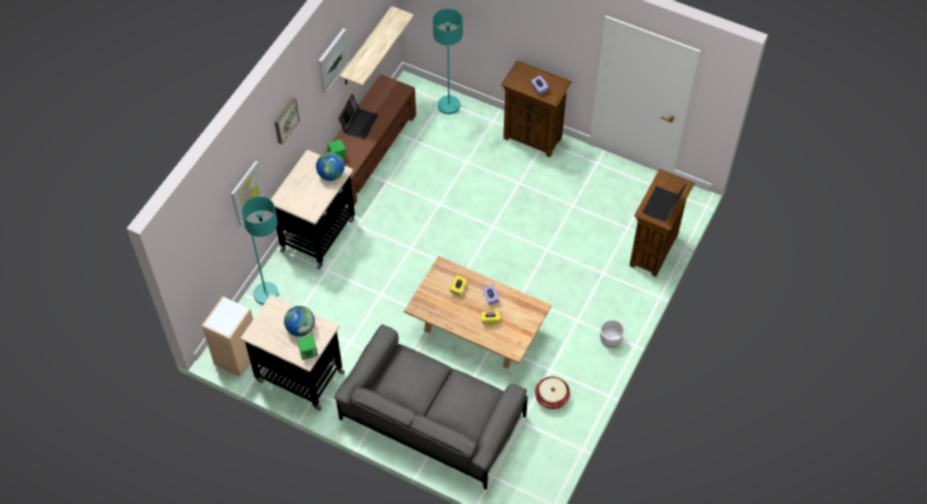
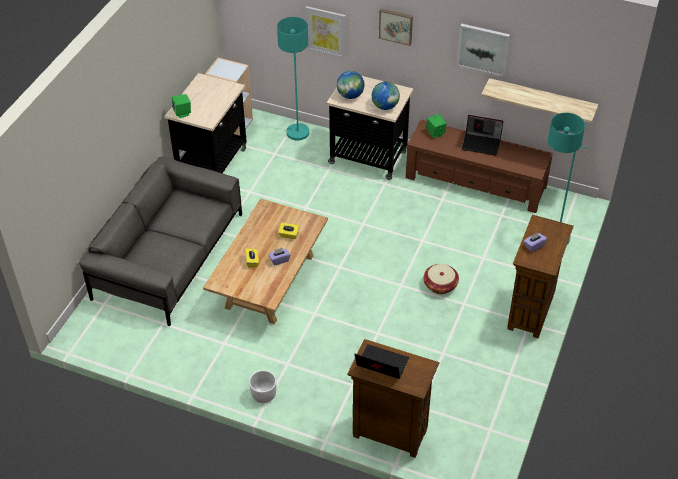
camera: 85 degrees right, 10 degrees down
globe [284,306,315,337] -> globe moved to [337,71,365,99]
basket [535,377,570,409] -> basket moved to [423,264,459,294]

